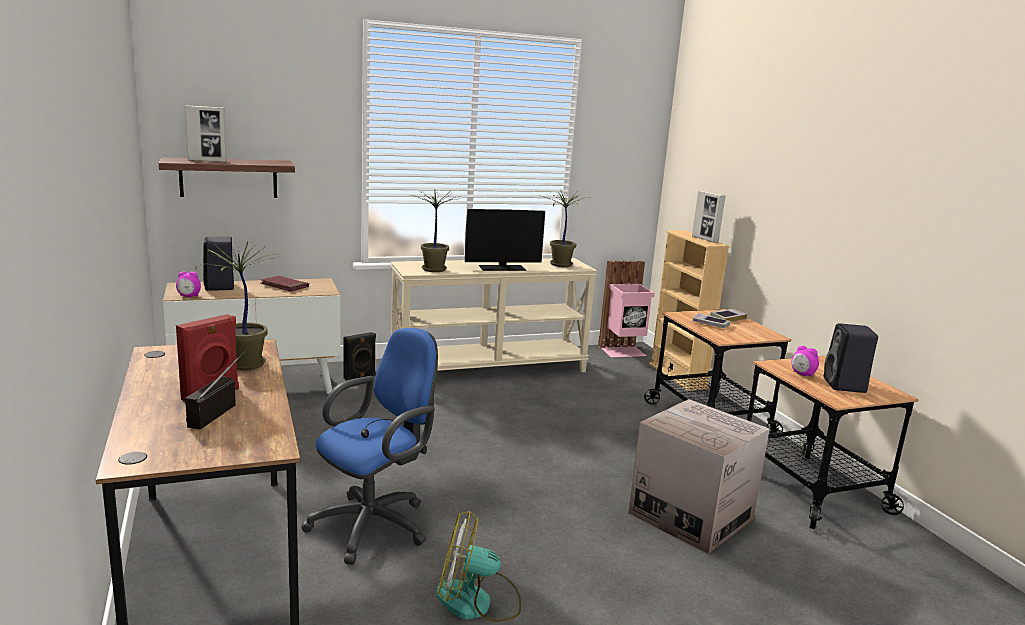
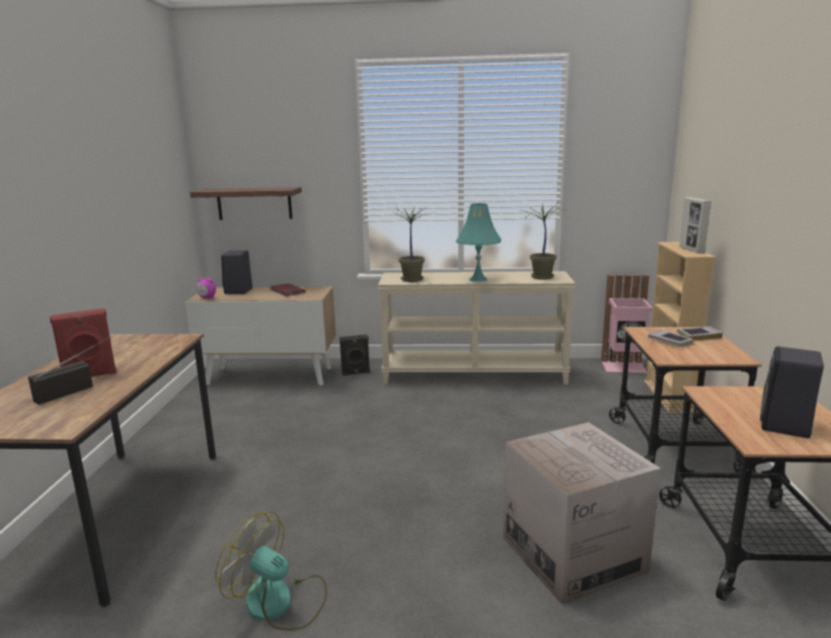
camera: 25 degrees right, 0 degrees up
picture frame [185,105,227,162] -> none
potted plant [196,242,280,370] -> none
blue office chair [301,328,438,565] -> none
monitor [465,209,545,271] -> turquoise table lamp [456,203,501,282]
alarm clock [791,346,819,377] -> none

